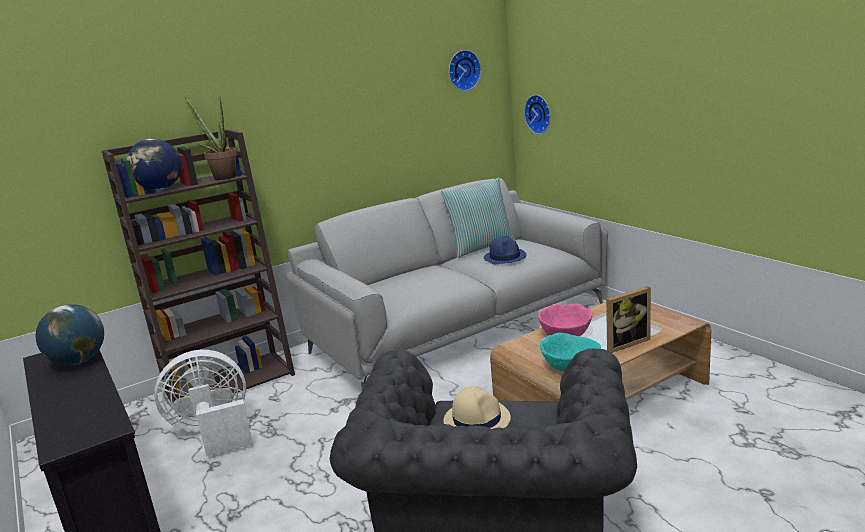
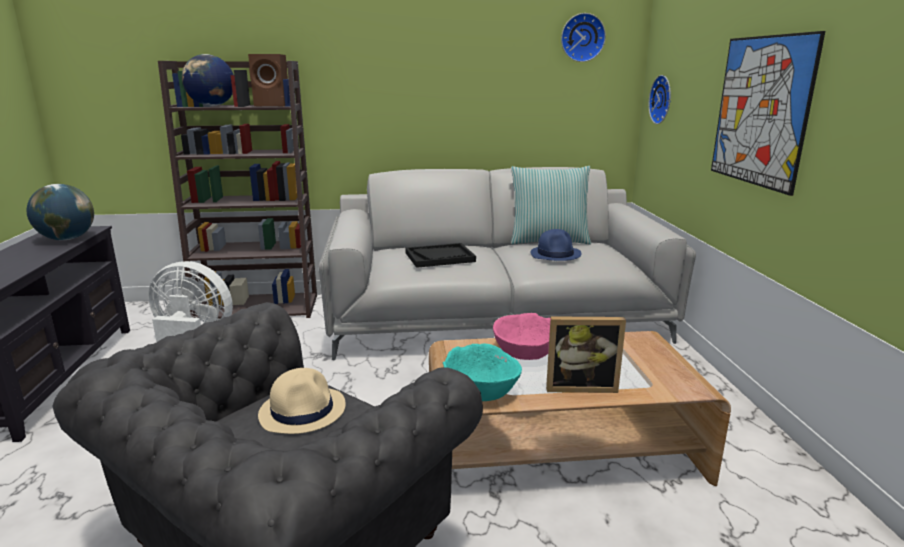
camera: 25 degrees right, 0 degrees up
potted plant [184,96,237,180] -> brown speaker [248,54,288,107]
none -> black tray [405,243,476,268]
none -> picture [711,31,825,196]

